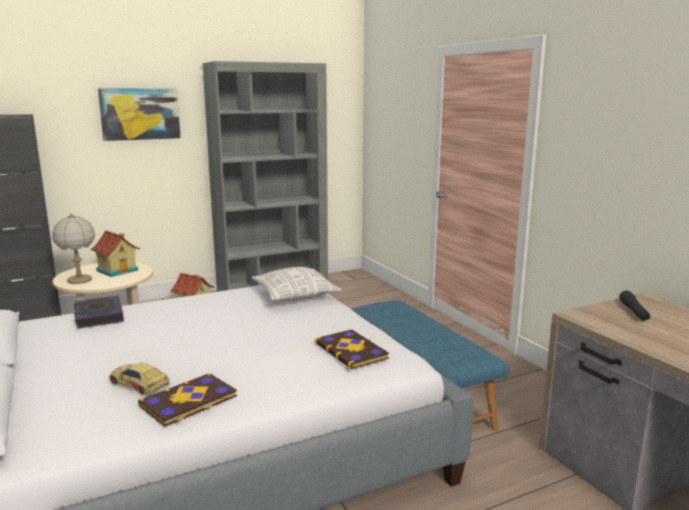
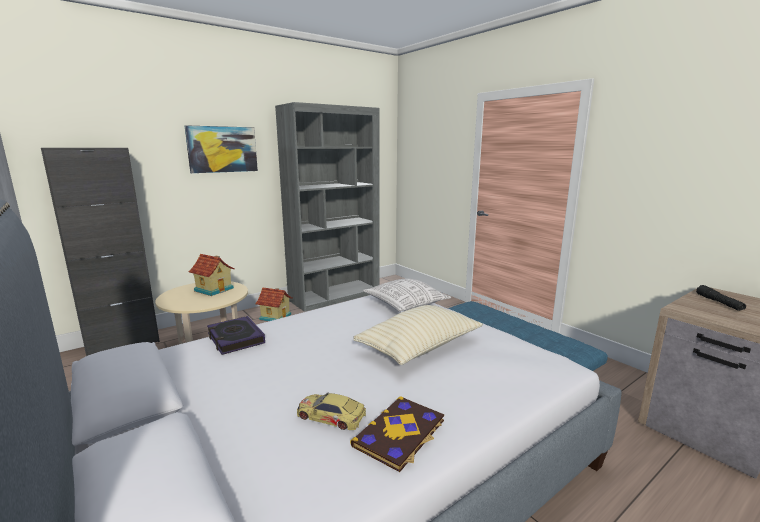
camera: 10 degrees left, 0 degrees up
table lamp [52,213,95,284] -> none
book [315,329,389,370] -> none
none -> beige pillow [353,305,483,365]

